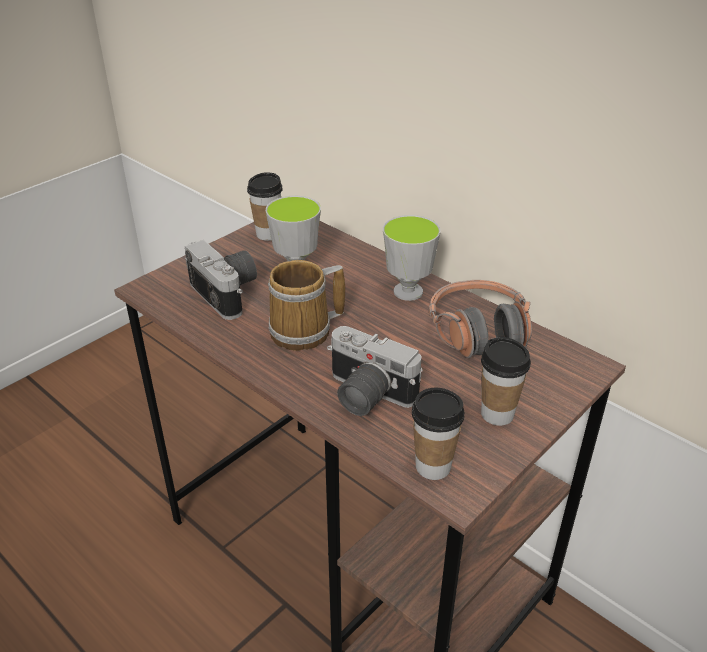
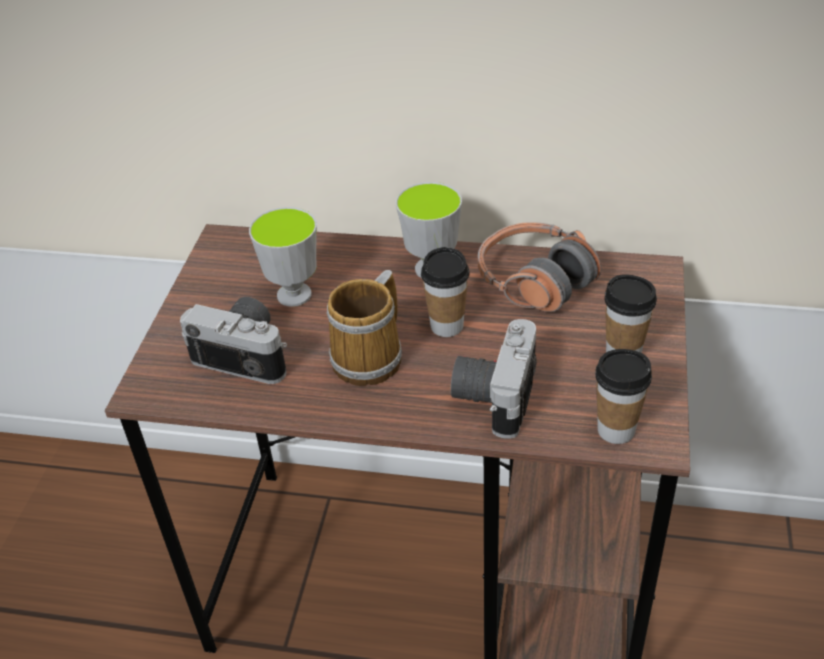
camera: 30 degrees left, 5 degrees up
cup [247,172,283,241] -> cup moved to [421,247,470,337]
camera [327,326,422,416] -> camera turned 105 degrees clockwise [451,319,537,439]

